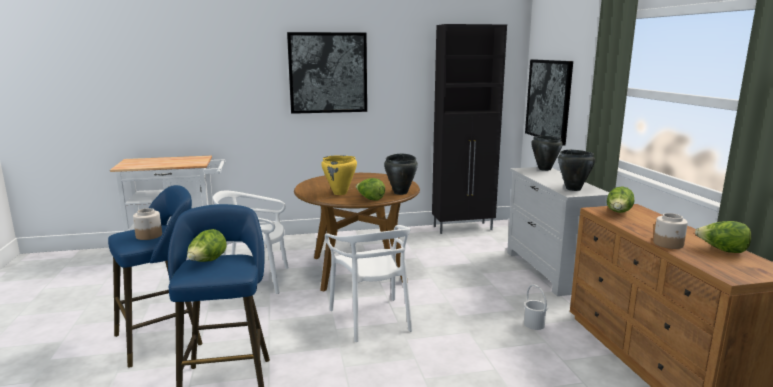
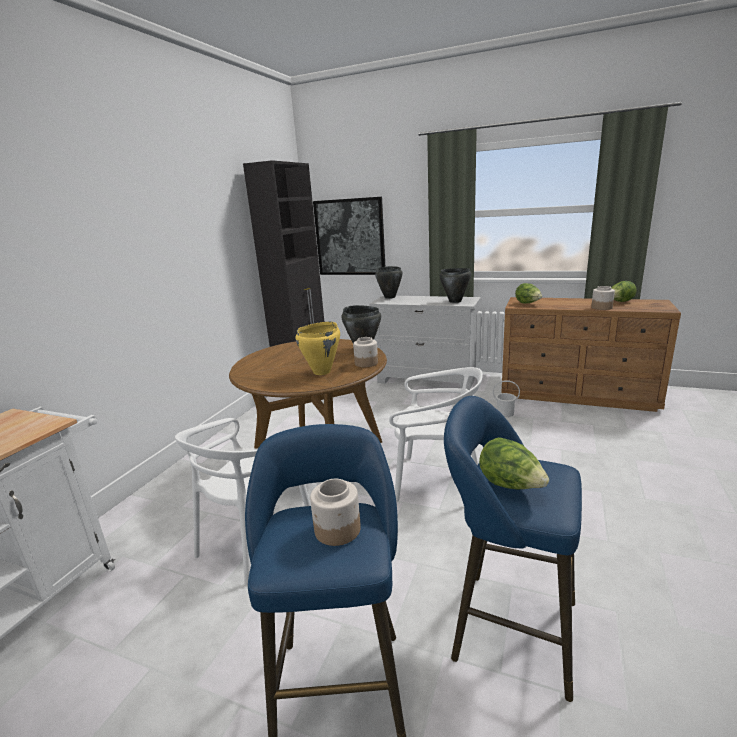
camera: 55 degrees left, 5 degrees up
picture [287,32,367,114] -> none
lettuce [356,178,385,200] -> jar [353,337,378,367]

